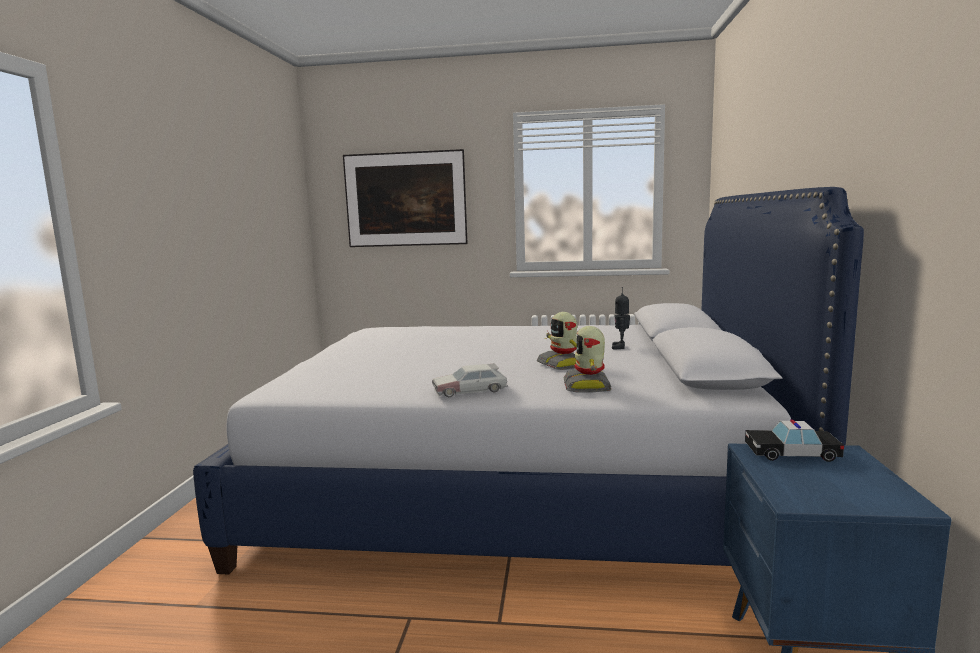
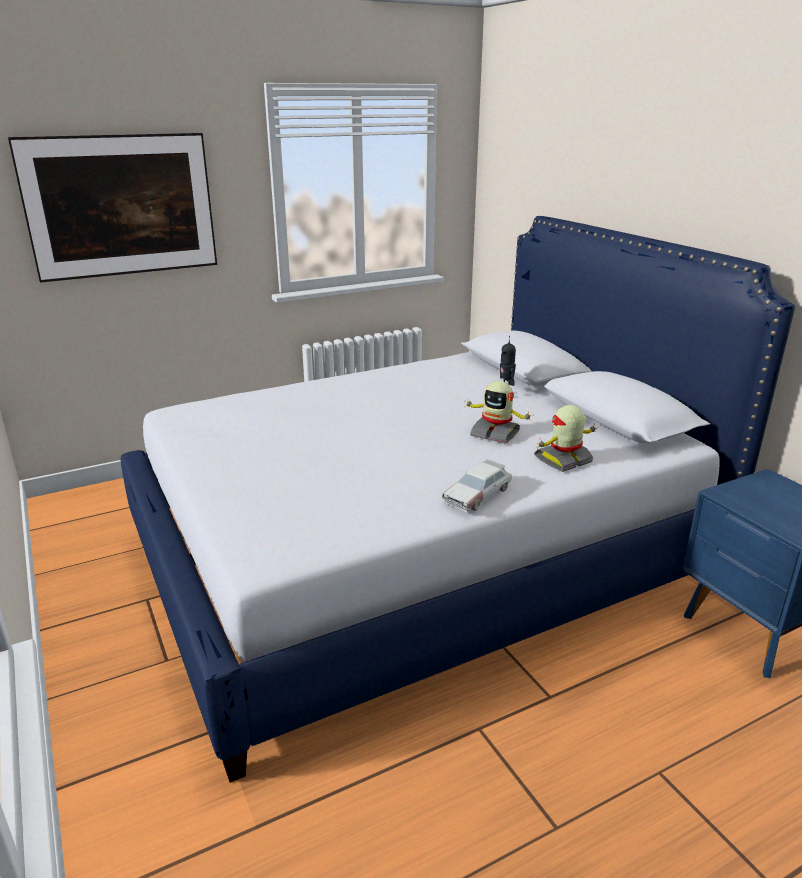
camera: 35 degrees left, 15 degrees up
toy robot [564,326,612,392] -> toy robot turned 90 degrees clockwise [534,405,599,472]
toy car [745,419,844,462] -> none

